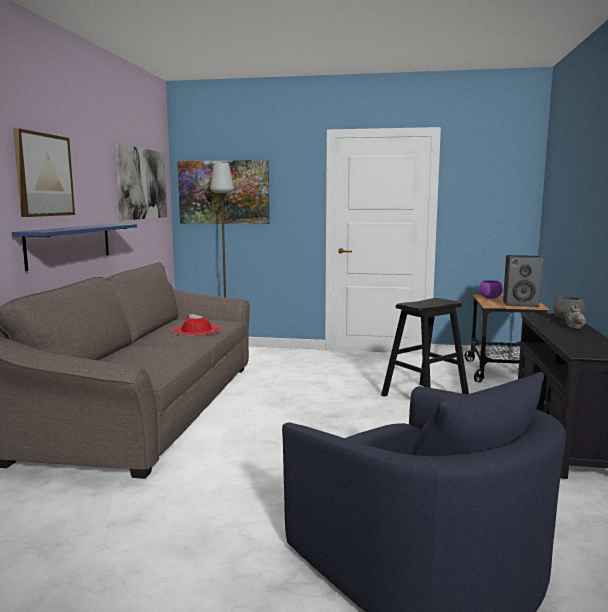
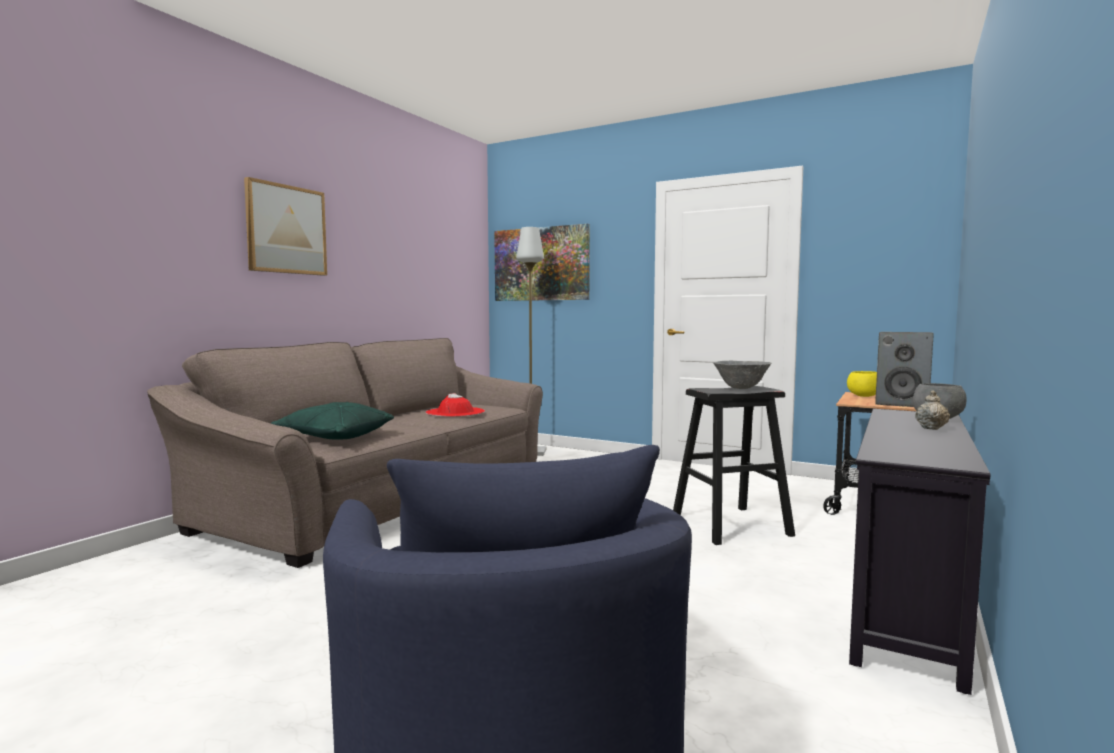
camera: 20 degrees right, 5 degrees down
blue shelf [12,224,137,271] -> none
picture [115,143,167,220] -> none
purple bowl [479,280,503,299] -> yellow bowl [847,371,877,397]
none -> green pillow [271,402,394,440]
none -> grey bowl [713,361,771,389]

